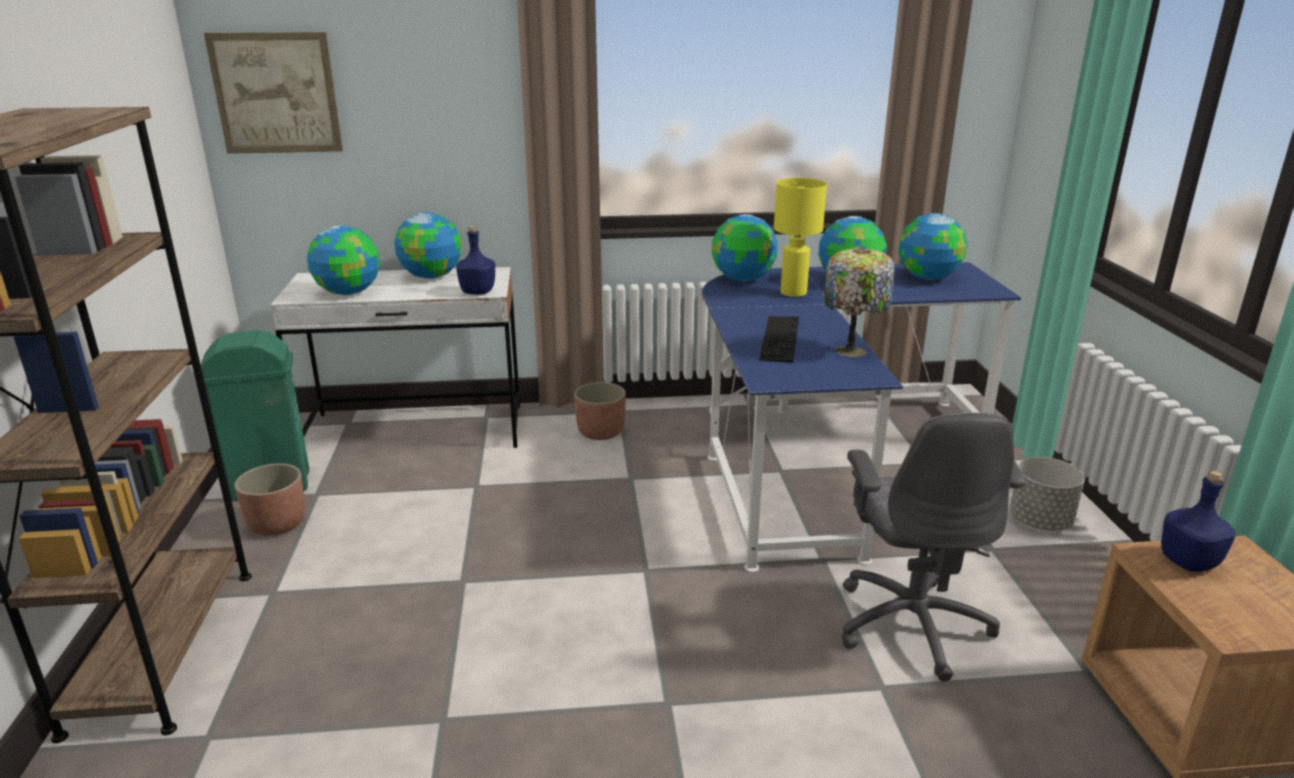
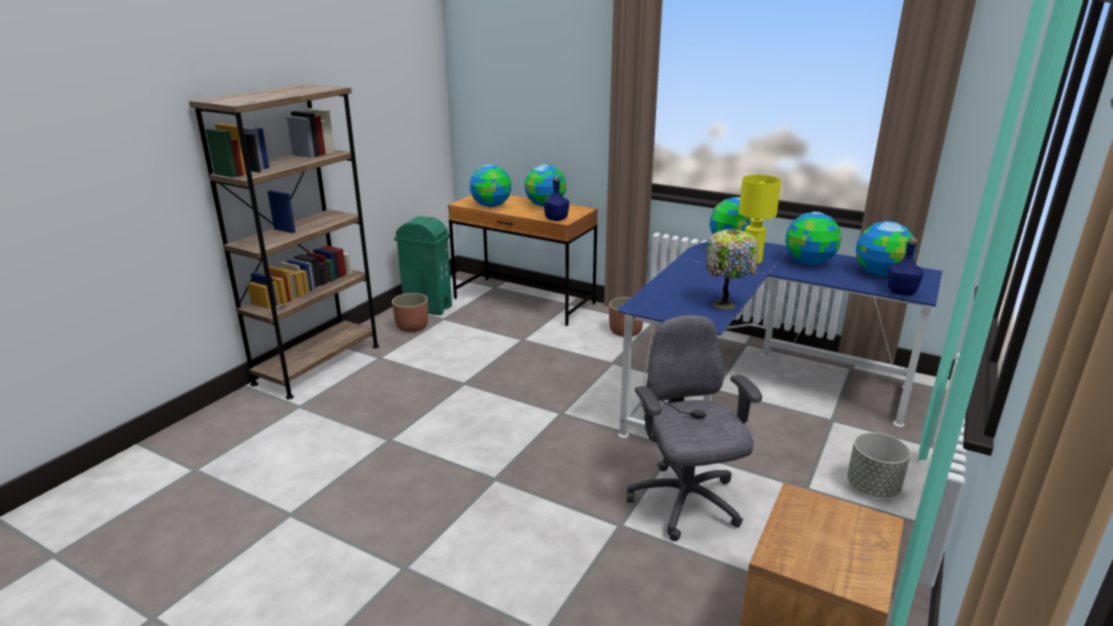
camera: 35 degrees right, 0 degrees up
picture [204,32,343,154] -> none
white desk [271,267,520,448] -> brown desk [448,195,598,326]
keyboard [759,316,799,363] -> none
grey office chair [842,412,1026,682] -> grey office chair turned 135 degrees clockwise [627,315,762,541]
blue bottle [1161,471,1236,572] -> blue bottle moved to [887,238,923,295]

